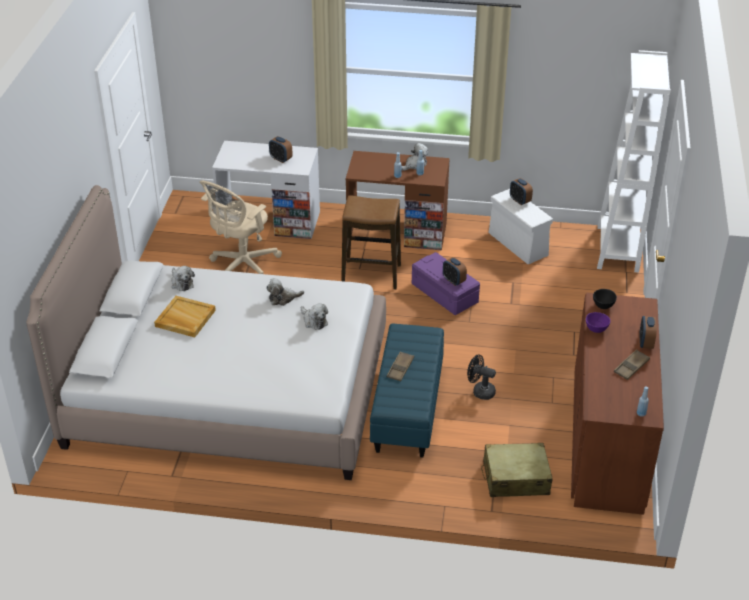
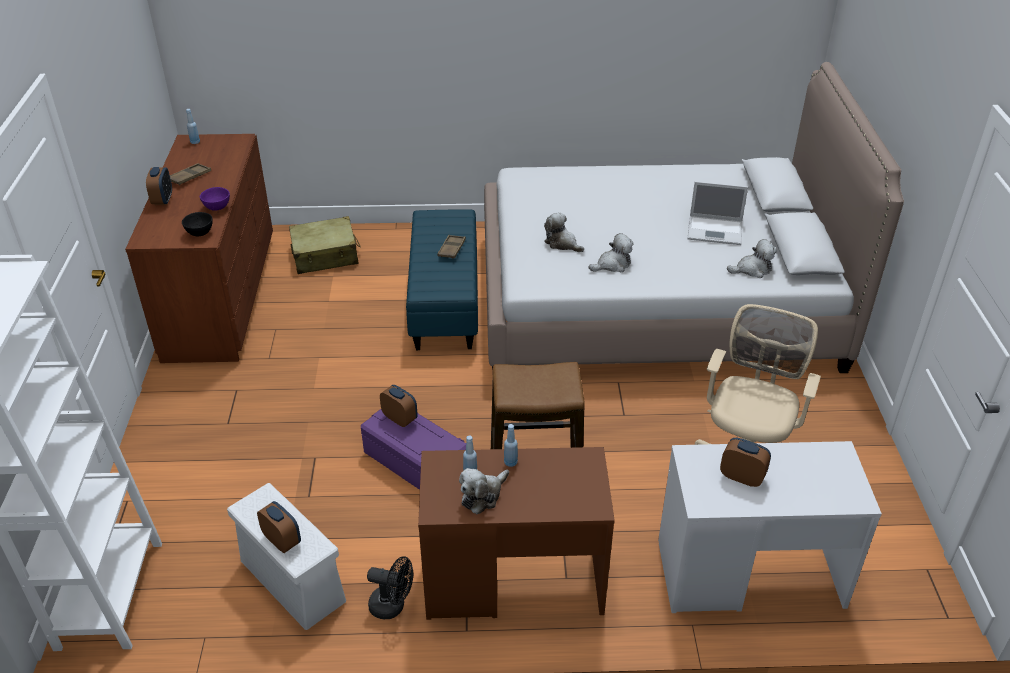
camera: 170 degrees right, 0 degrees up
beige tray [154,296,216,337] -> laptop [687,181,748,245]
plush toy [171,266,195,291] -> plush toy turned 120 degrees clockwise [727,239,777,278]
black fan [467,354,496,400] -> black fan moved to [367,556,413,619]

